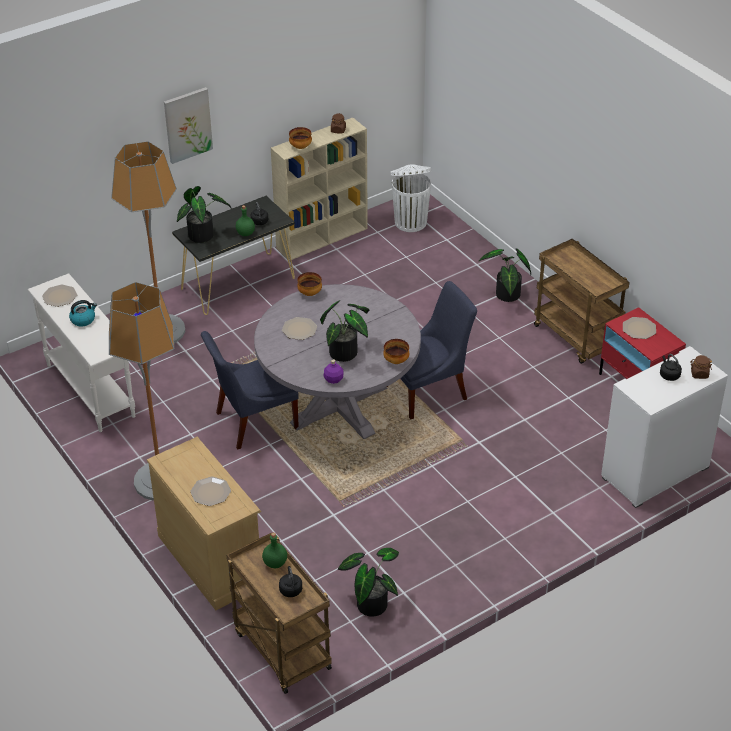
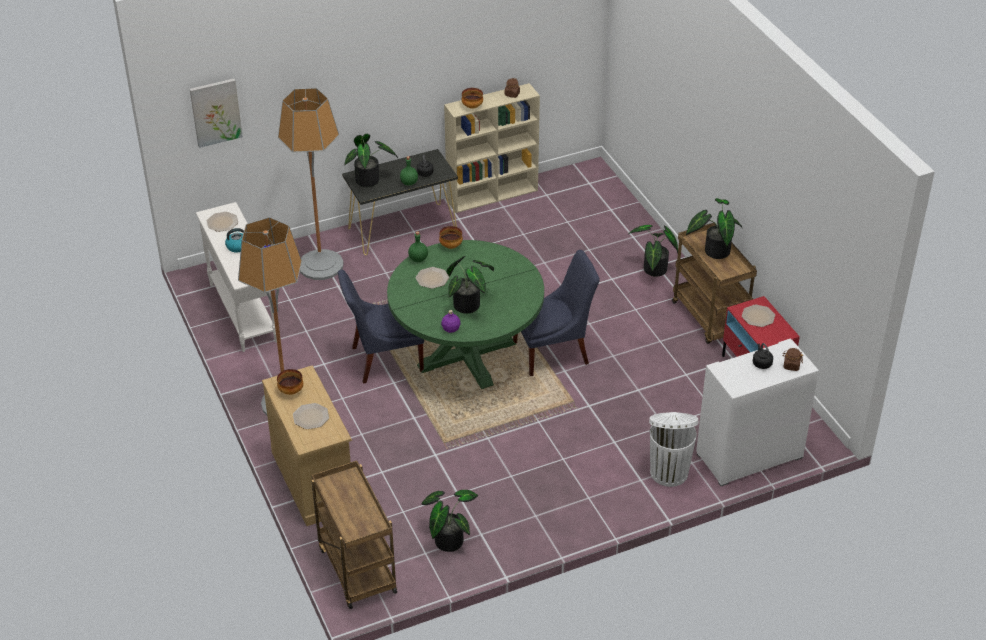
camera: 10 degrees right, 0 degrees up
picture [164,87,213,164] -> picture moved to [190,79,243,148]
grey dining table [254,284,421,439] -> green dining table [387,240,544,389]
green bottle [262,533,287,568] -> green bottle moved to [408,232,428,262]
black kettle [279,566,302,597] -> none
bowl [383,339,409,364] -> bowl moved to [277,369,303,395]
white trash can [390,164,432,232] -> white trash can moved to [649,412,698,487]
none -> potted plant [686,198,743,259]

